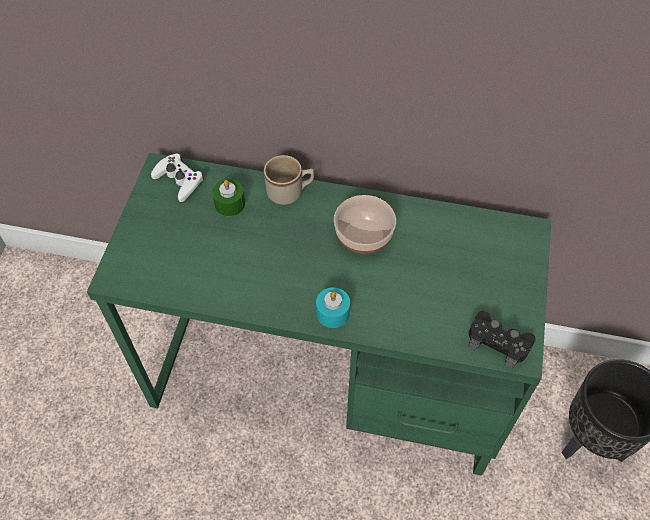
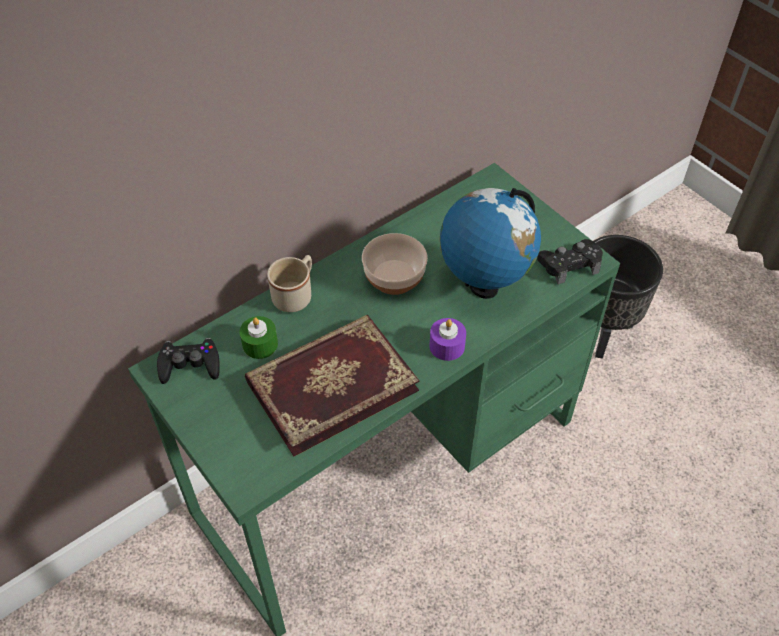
camera: 50 degrees left, 5 degrees down
white game controller [151,153,204,202] -> black game controller [157,338,220,384]
turquoise candle [316,287,350,328] -> purple candle [429,318,466,361]
none -> book [245,314,419,456]
none -> globe [440,188,541,299]

